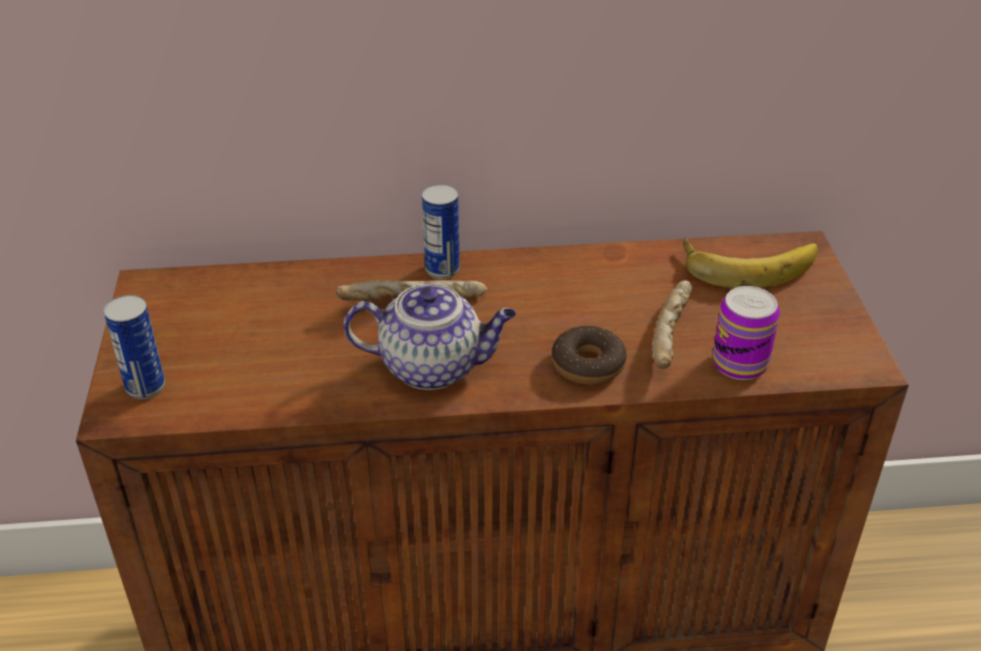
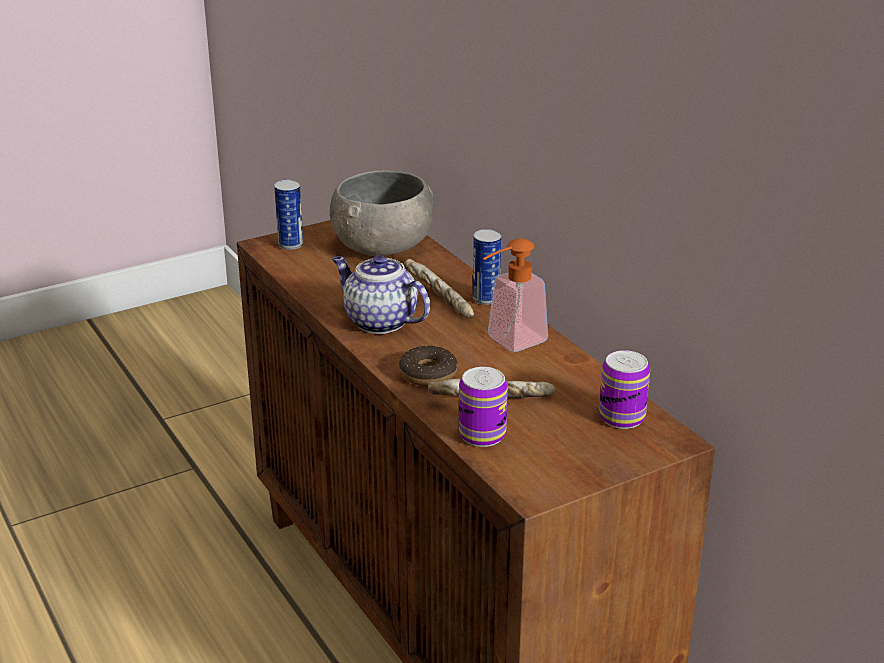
camera: 65 degrees right, 10 degrees down
teapot [344,283,516,390] -> teapot turned 150 degrees clockwise [332,255,430,334]
banana [683,237,818,288] -> can [599,350,650,429]
none -> grey bowl [330,170,434,256]
none -> soap dispenser [483,238,548,352]

